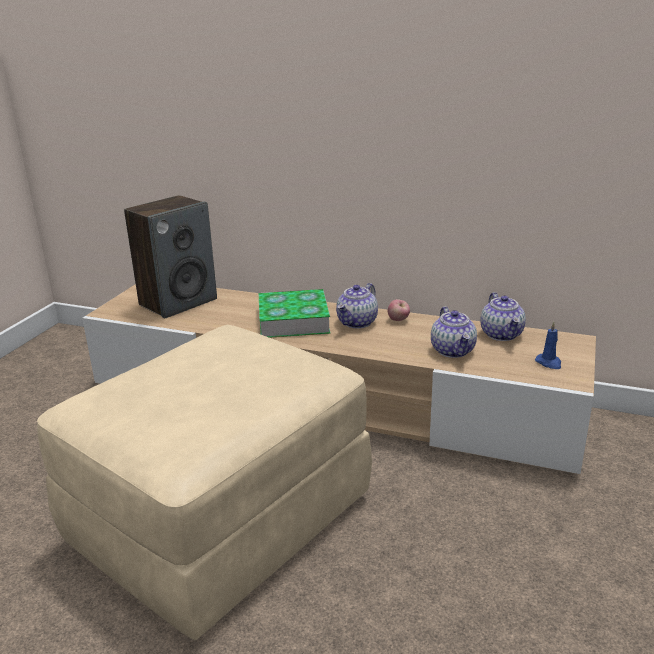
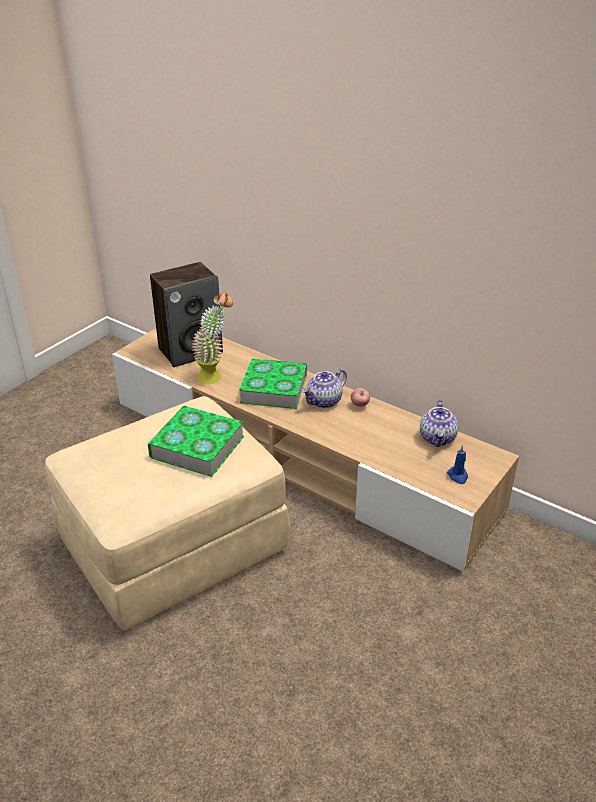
camera: 15 degrees right, 10 degrees up
teapot [431,306,477,358] -> none
none -> book [148,405,244,477]
none -> potted plant [192,292,233,384]

